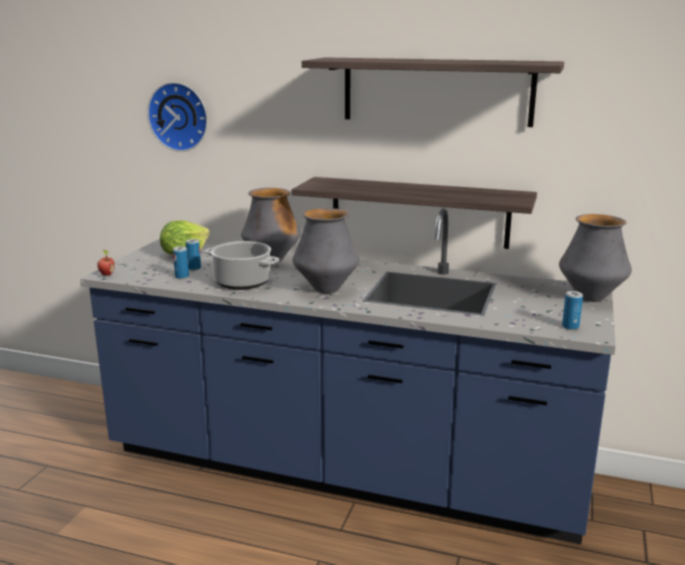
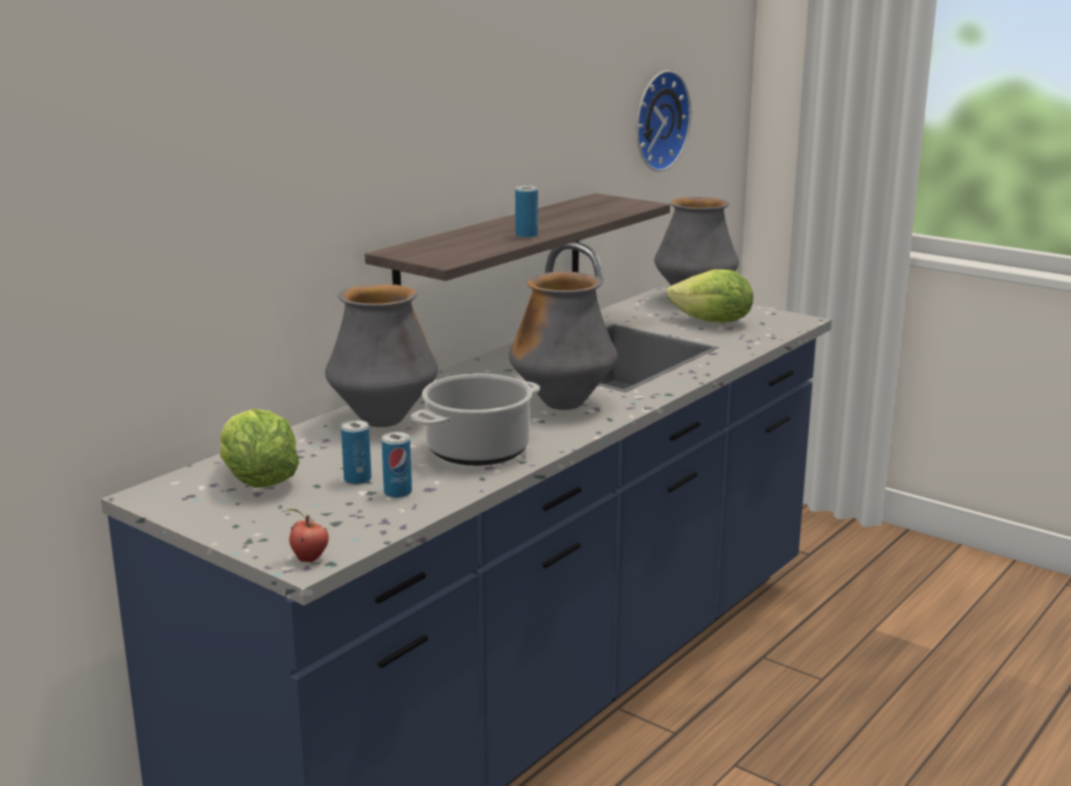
camera: 70 degrees left, 0 degrees up
wall clock [147,82,208,152] -> wall clock moved to [636,70,691,172]
shelf [302,58,564,127] -> none
can [562,291,583,330] -> can moved to [515,185,538,238]
none -> lettuce [667,269,753,322]

